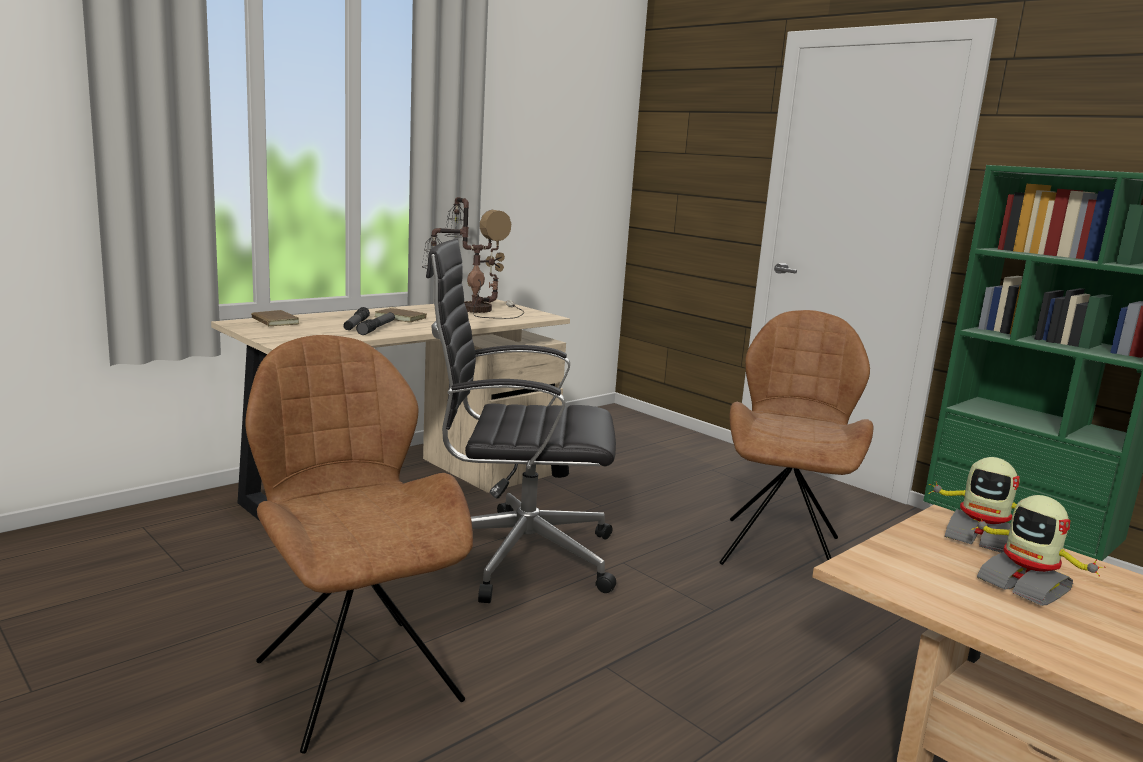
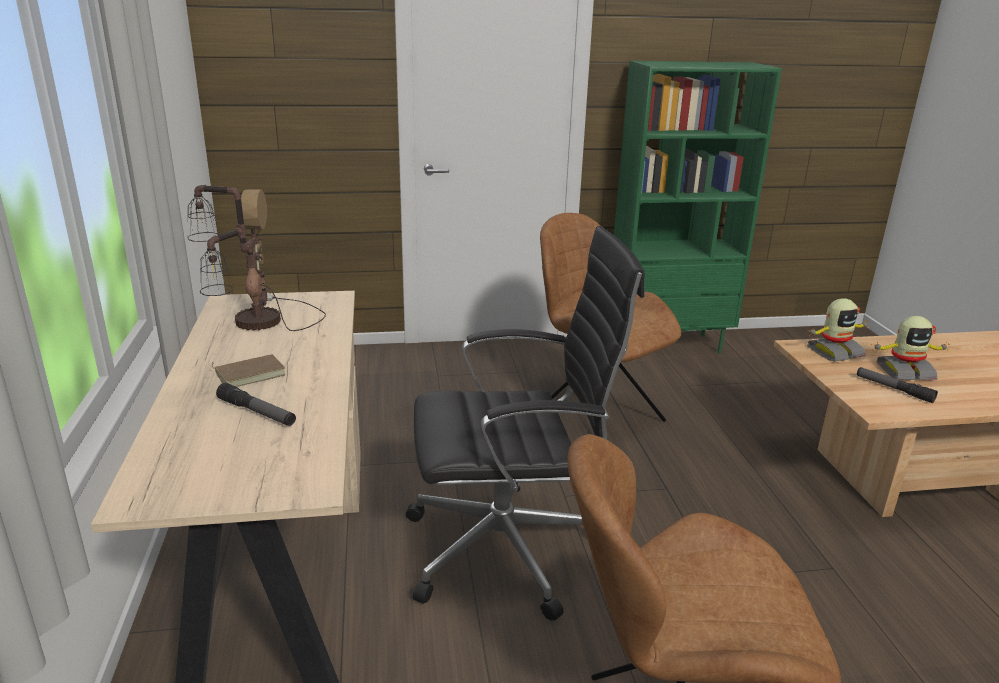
camera: 55 degrees left, 10 degrees up
brown book [251,310,299,326] -> none
flashlight [356,312,395,335] -> flashlight moved to [857,367,938,403]
black office chair [426,239,616,603] -> black office chair turned 135 degrees counterclockwise [406,226,644,621]

